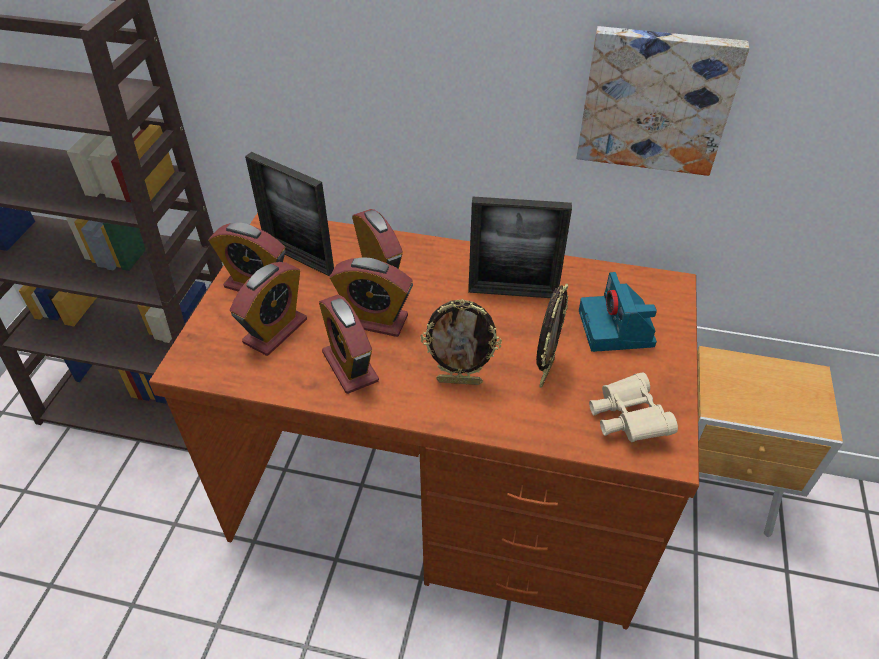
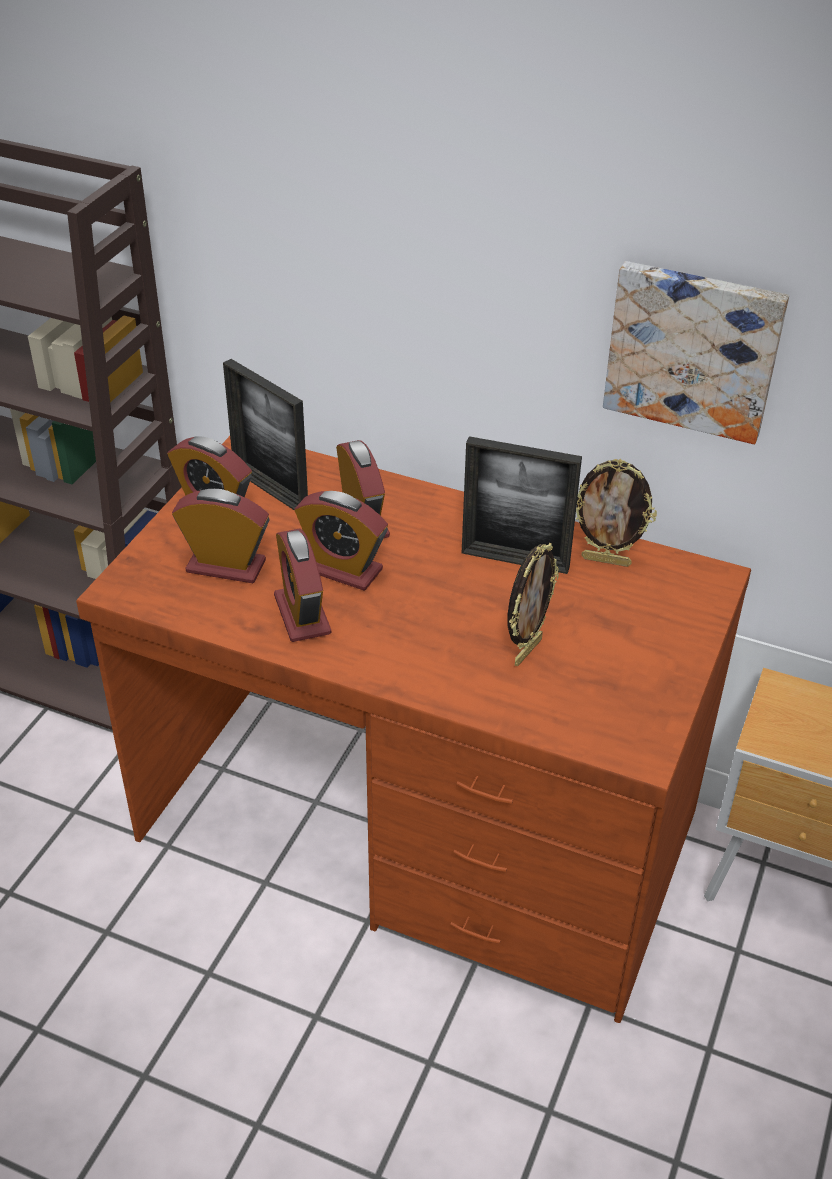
camera: 10 degrees right, 5 degrees down
alarm clock [230,262,307,356] -> alarm clock turned 120 degrees counterclockwise [172,489,270,583]
picture frame [420,299,502,385] -> picture frame moved to [576,459,657,567]
camera [579,272,657,352] -> none
beige binoculars [589,372,678,442] -> none

